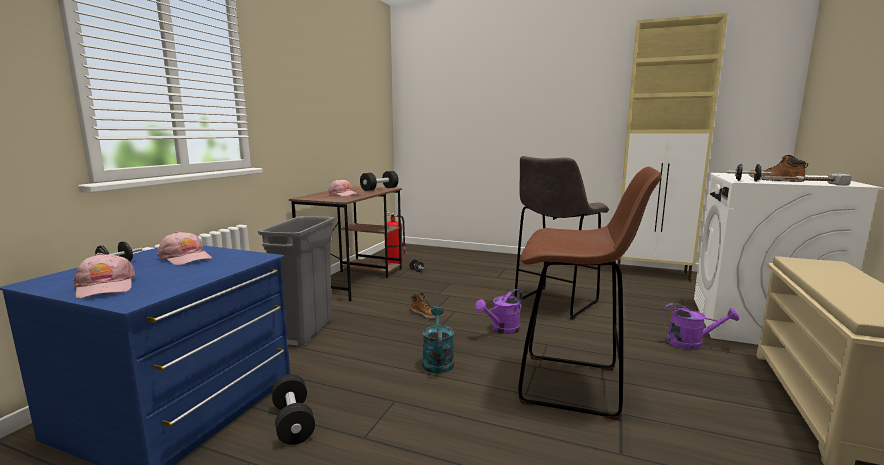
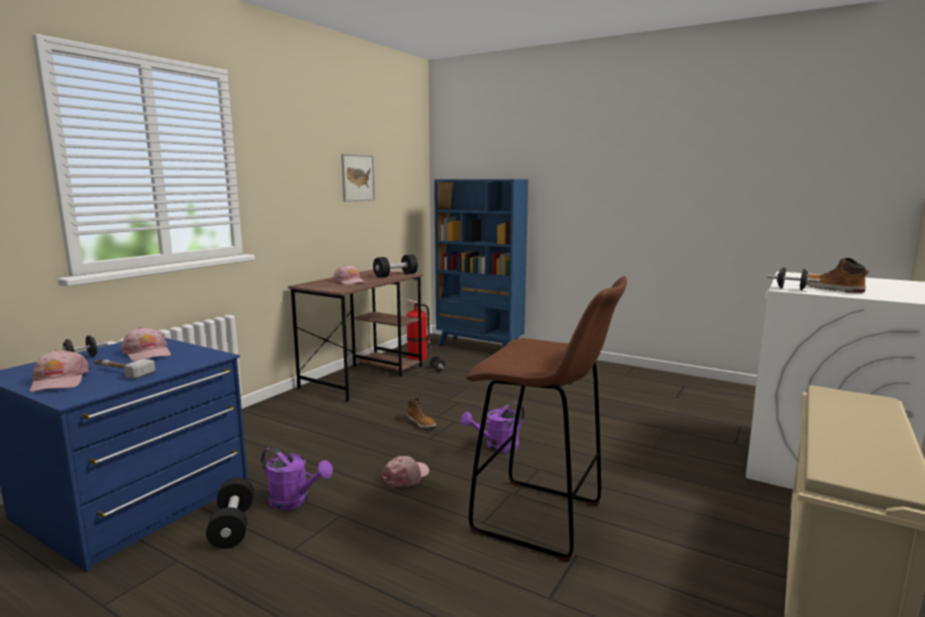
camera: 10 degrees right, 0 degrees up
grey trash can [258,216,335,346] -> none
turquoise watering can [422,306,454,374] -> pink cap [382,456,429,488]
grey stool [514,156,609,320] -> none
beige cabinet [617,13,728,281] -> none
purple watering can [662,303,739,350] -> purple watering can moved to [261,447,333,510]
hammer [783,173,852,185] -> hammer moved to [93,359,156,379]
none -> picture [341,154,375,202]
none -> blue bookcase [434,179,528,347]

